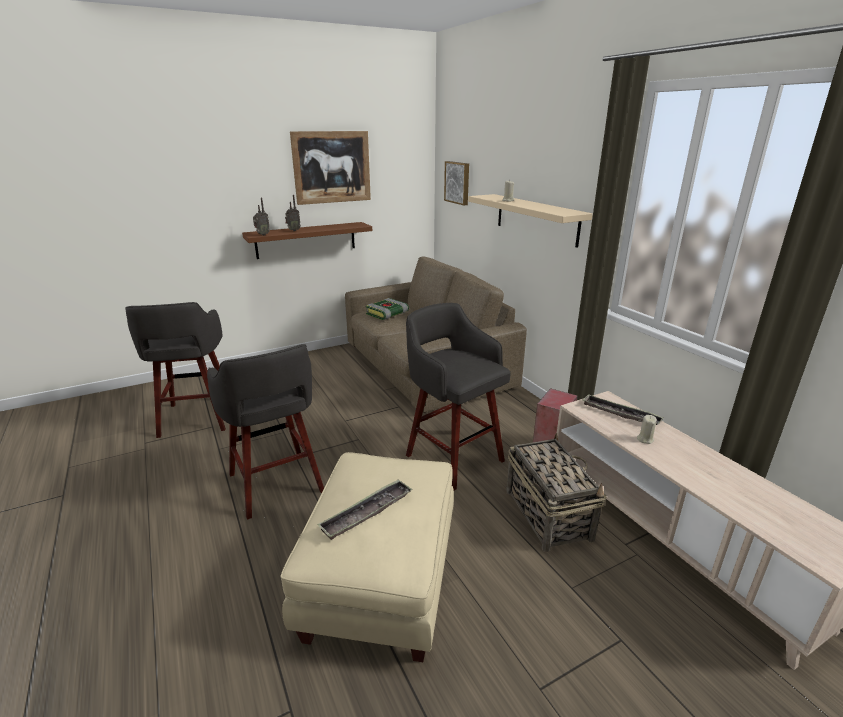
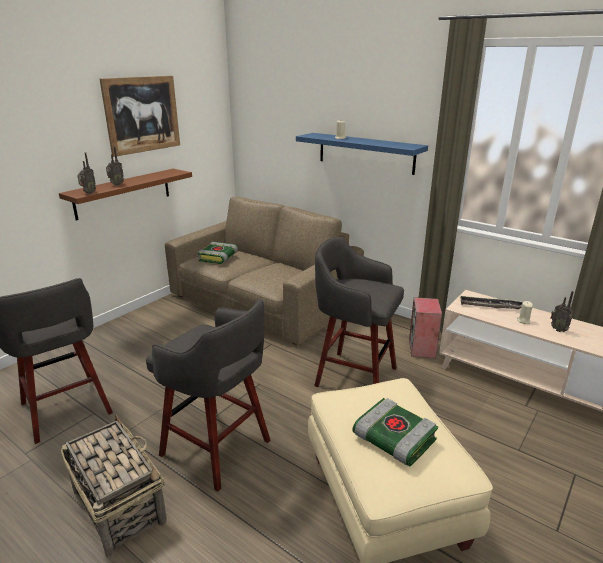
camera: 25 degrees left, 0 degrees up
tray [317,479,413,540] -> book [352,398,438,466]
picture [444,161,469,205] -> none
beige shelf [468,194,593,248] -> blue shelf [296,133,428,175]
basket [506,433,607,552] -> basket moved to [61,414,167,558]
none -> radio [550,291,574,332]

